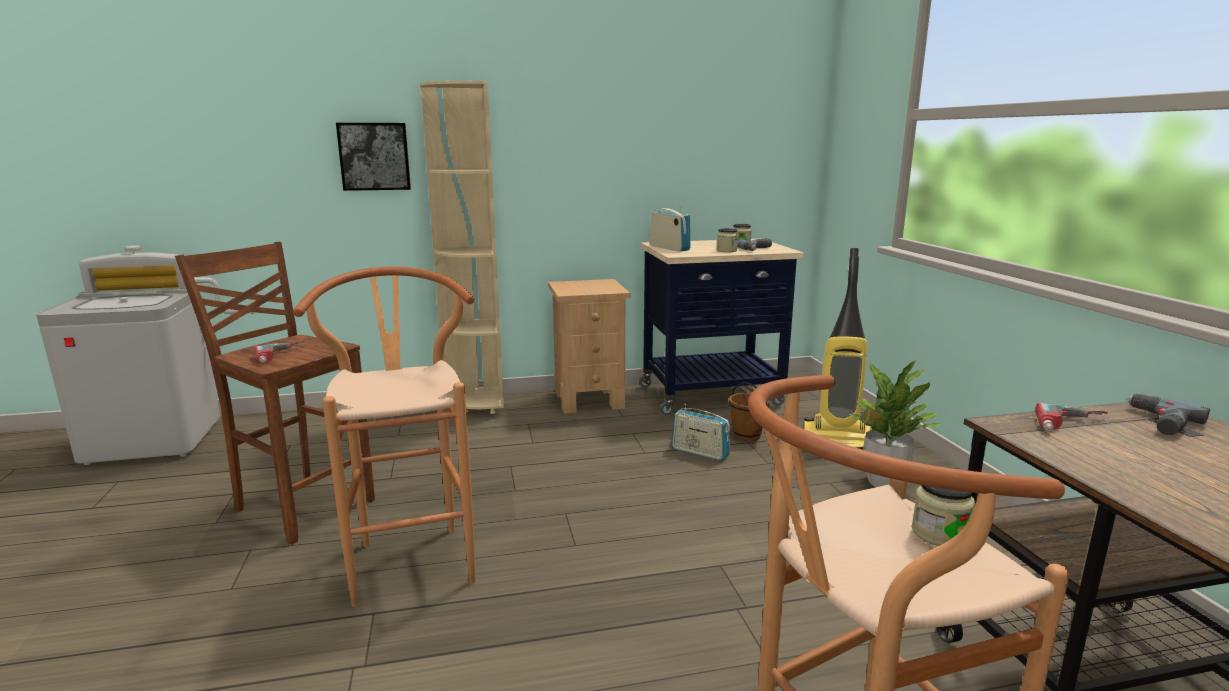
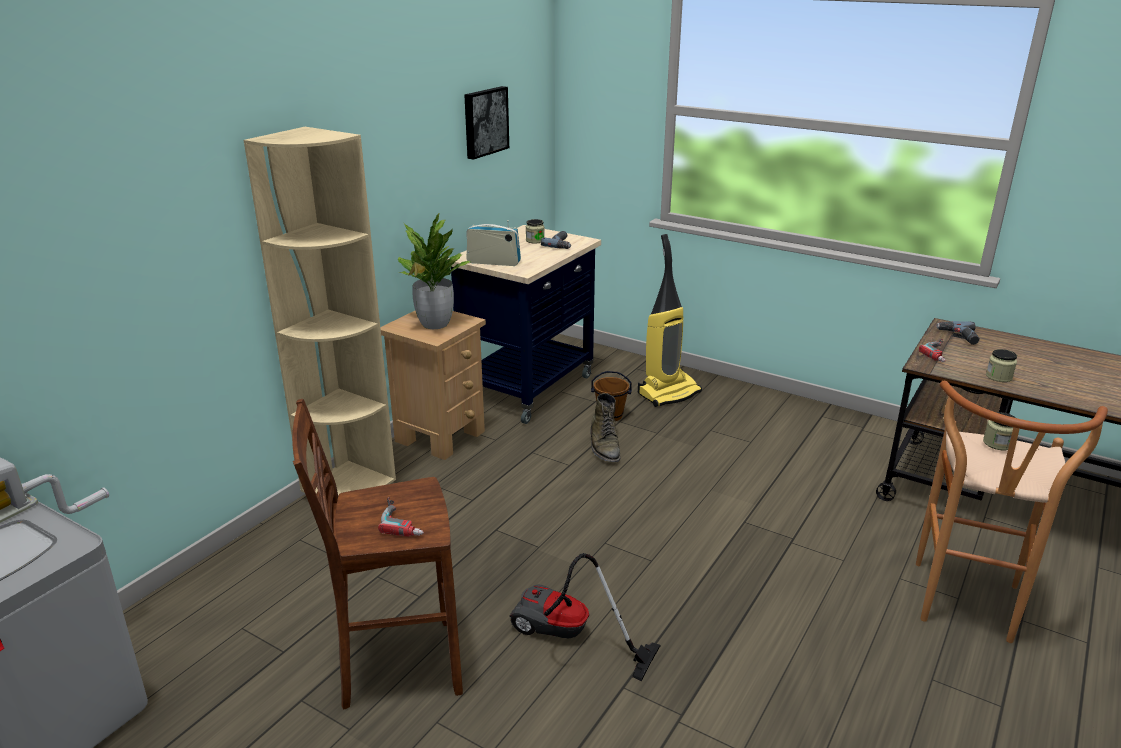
camera: 45 degrees left, 10 degrees up
brown stool [293,266,475,607] -> vacuum cleaner [510,553,661,681]
picture [336,123,411,191] -> picture moved to [464,86,509,160]
radio [671,404,730,461] -> green boot [590,393,620,462]
jar [717,228,738,252] -> jar moved to [986,349,1017,382]
potted plant [848,360,941,487] -> potted plant moved to [398,213,470,329]

